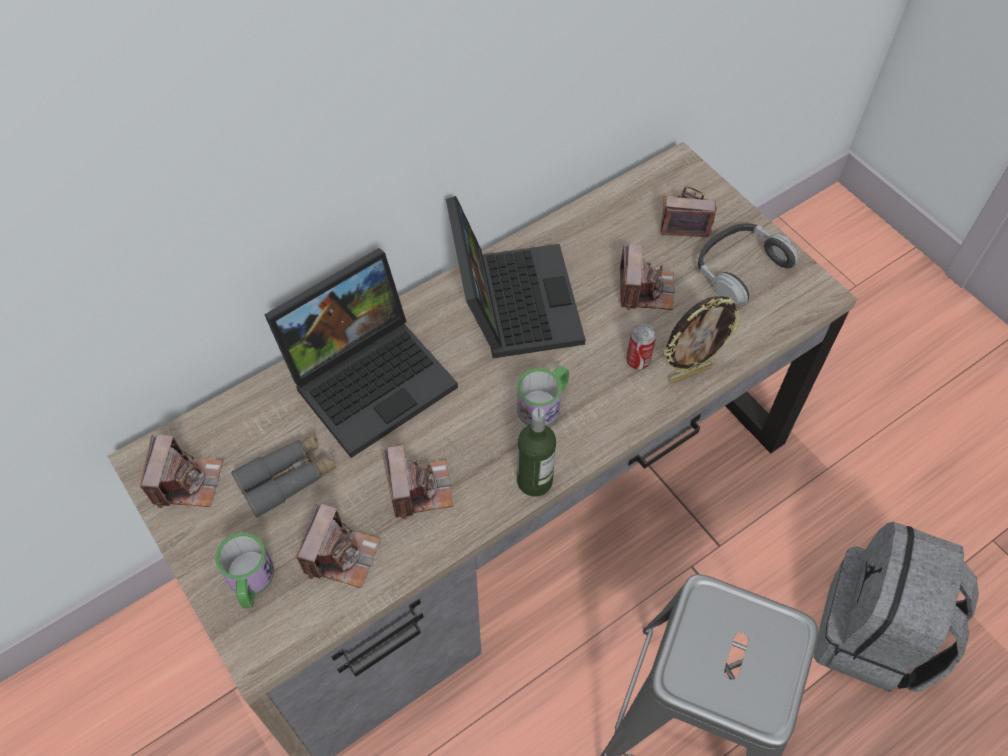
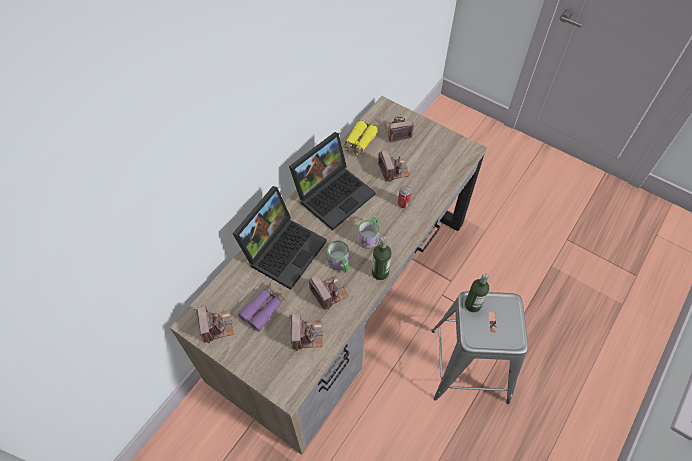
camera: 20 degrees left, 0 degrees up
mug [215,533,274,609] -> mug moved to [327,240,349,273]
grey binoculars [231,433,336,518] -> purple binoculars [238,283,287,332]
laptop [446,196,585,358] -> laptop turned 75 degrees clockwise [289,132,376,231]
picture frame [664,296,742,384] -> none
headphones [698,223,798,305] -> none
grey backpack [814,522,979,692] -> none
none -> yellow binoculars [342,120,378,156]
none -> bottle [465,273,489,312]

